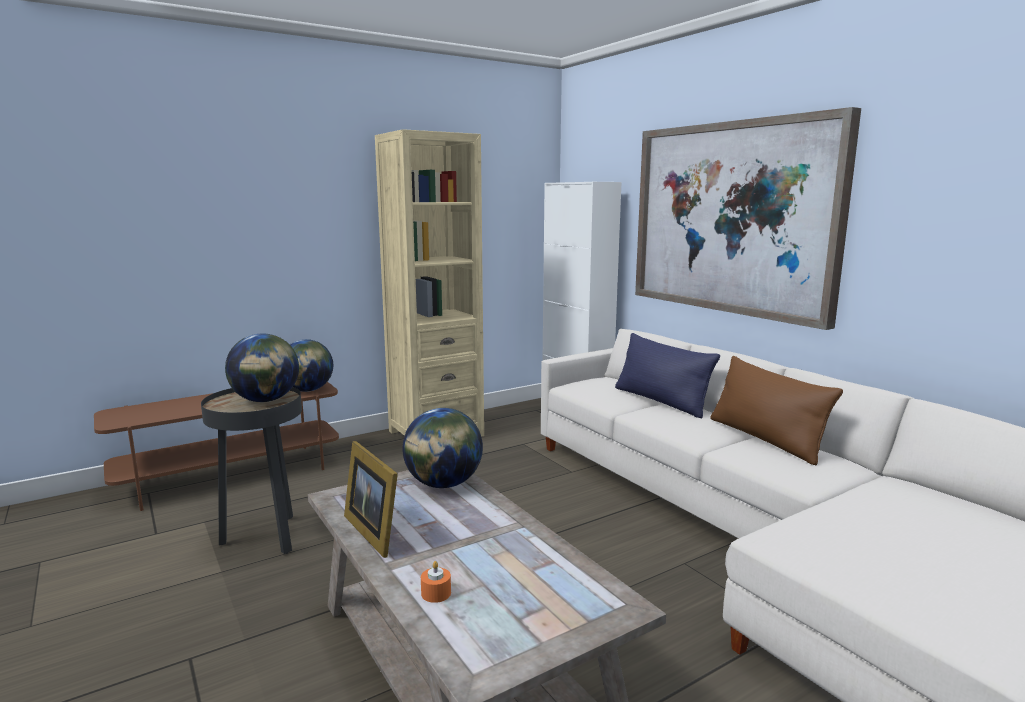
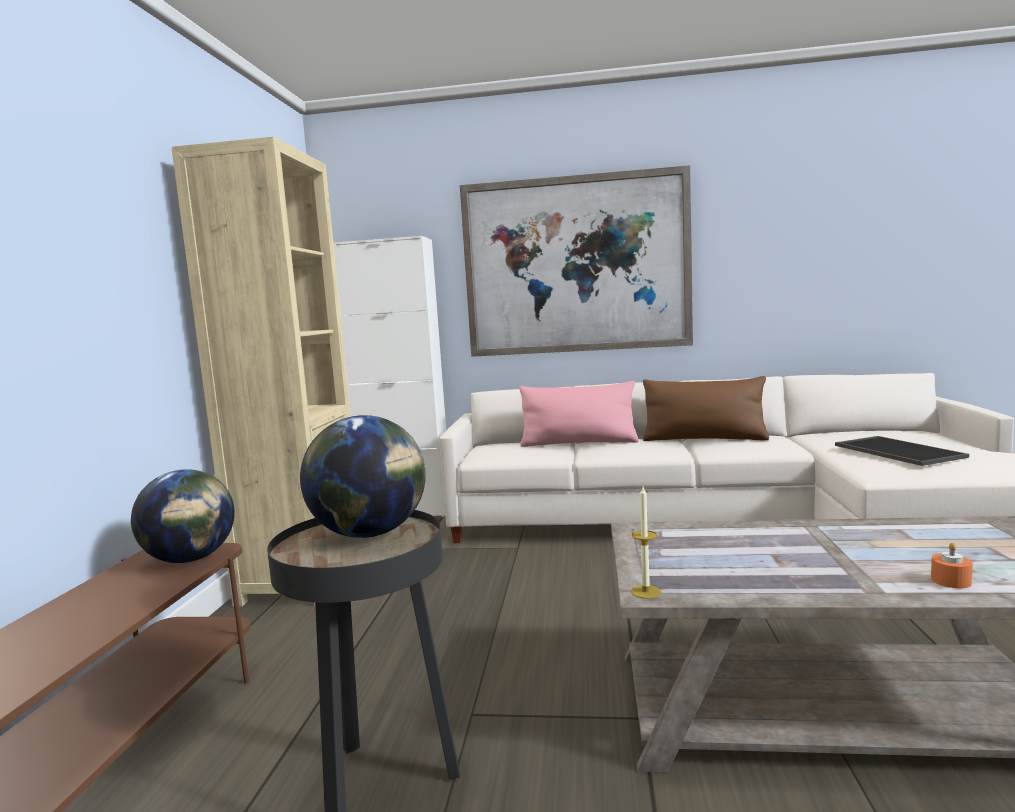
camera: 50 degrees left, 5 degrees down
picture frame [344,441,398,558] -> none
globe [402,408,483,488] -> none
blue pillow [615,333,720,419] -> pink pillow [519,381,639,447]
none -> candle [631,487,661,599]
none -> tray [835,436,969,466]

